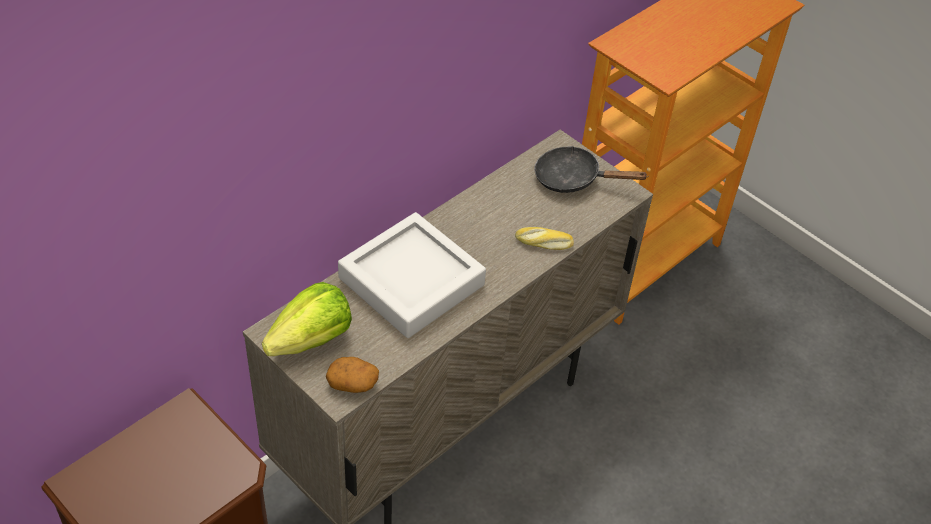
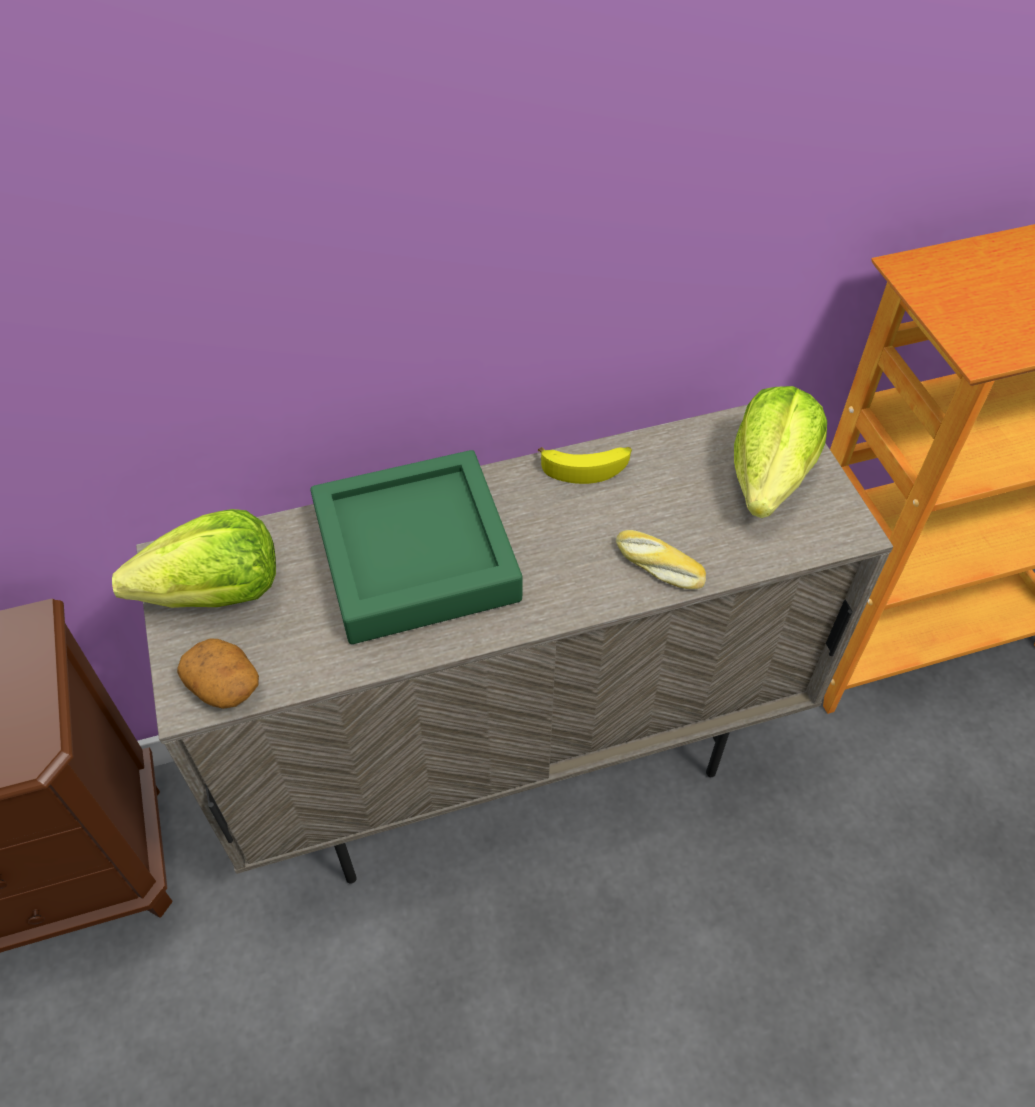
camera: 30 degrees right, 5 degrees up
grey tray [338,212,486,338] -> green tray [310,450,522,644]
black frying pan [534,146,649,193] -> lettuce [734,386,827,518]
none -> banana [538,447,632,484]

